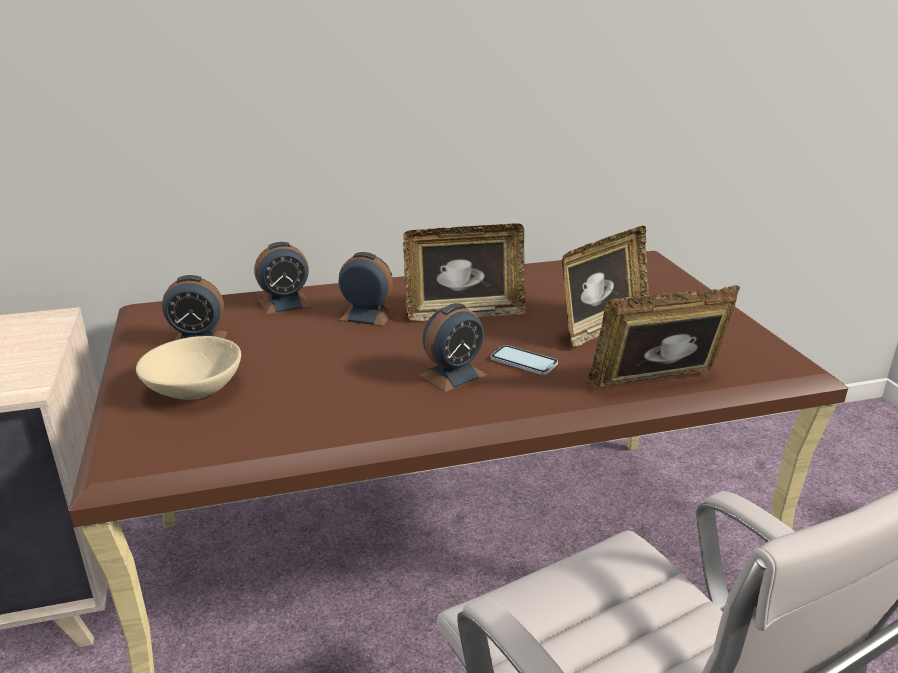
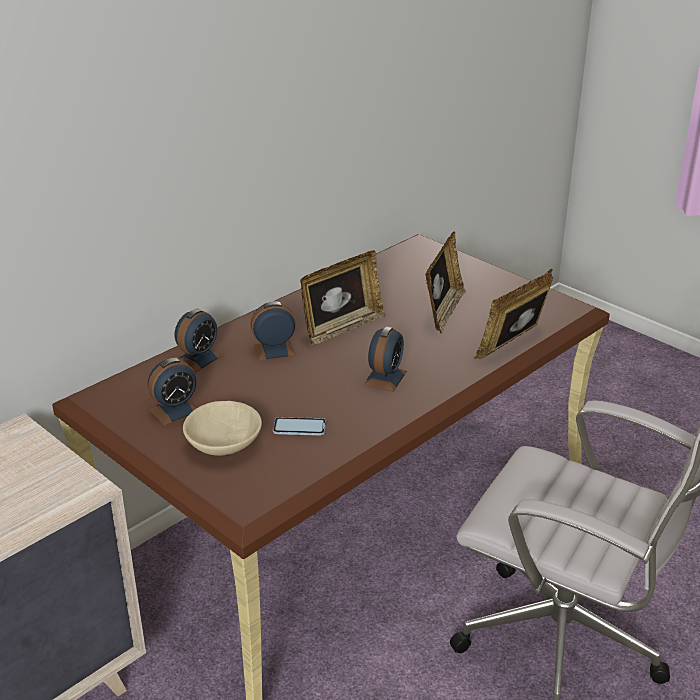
camera: 30 degrees left, 5 degrees up
phone [491,345,558,375] -> phone moved to [273,417,326,436]

